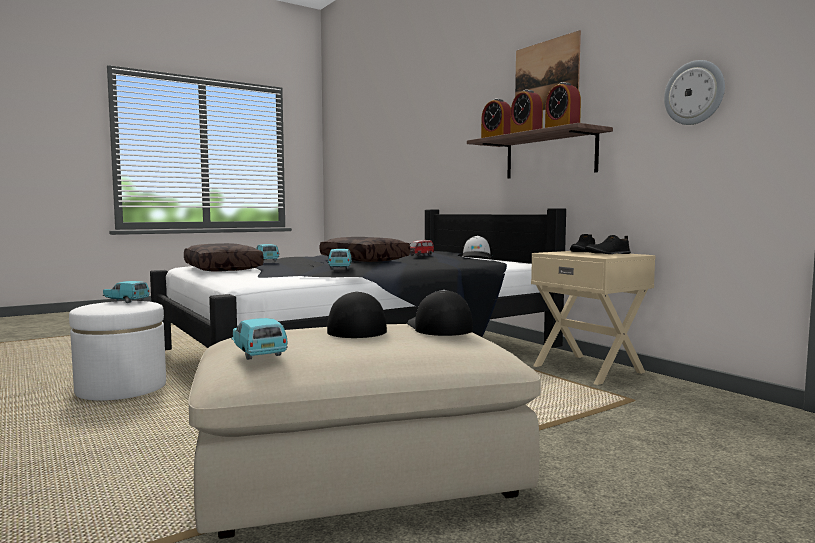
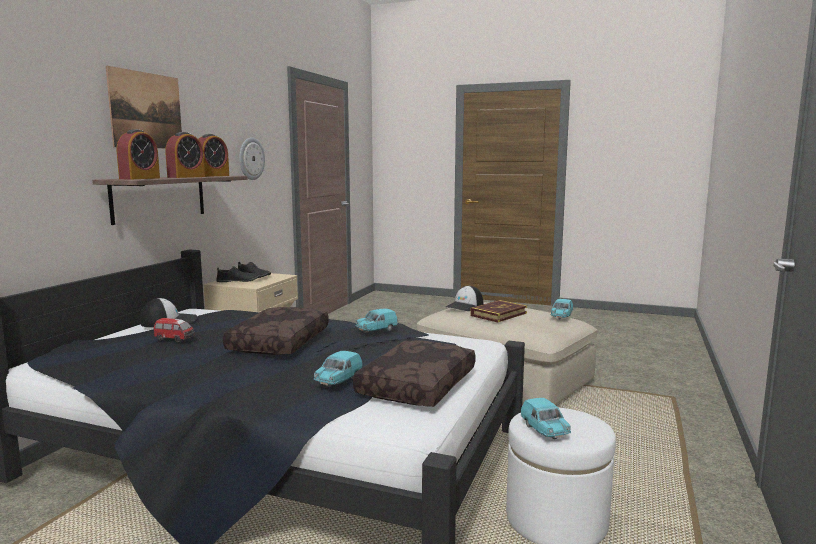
camera: 125 degrees left, 5 degrees up
cap [327,291,387,338] -> book [470,300,527,323]

